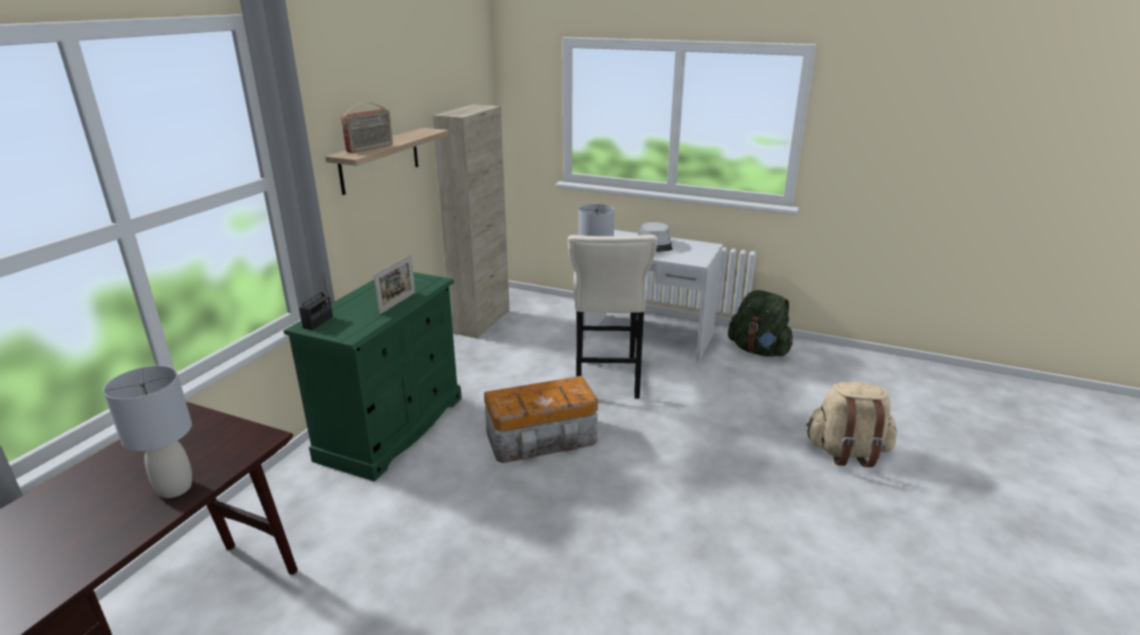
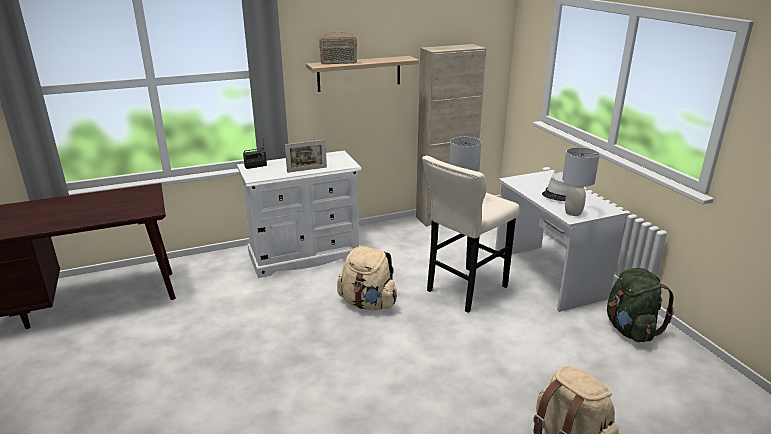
camera: 45 degrees right, 0 degrees up
grey table lamp [103,365,192,498] -> grey table lamp moved to [562,147,600,216]
green dresser [284,272,462,482] -> white dresser [237,151,362,278]
storage box [484,376,598,463] -> beige backpack [337,246,397,311]

